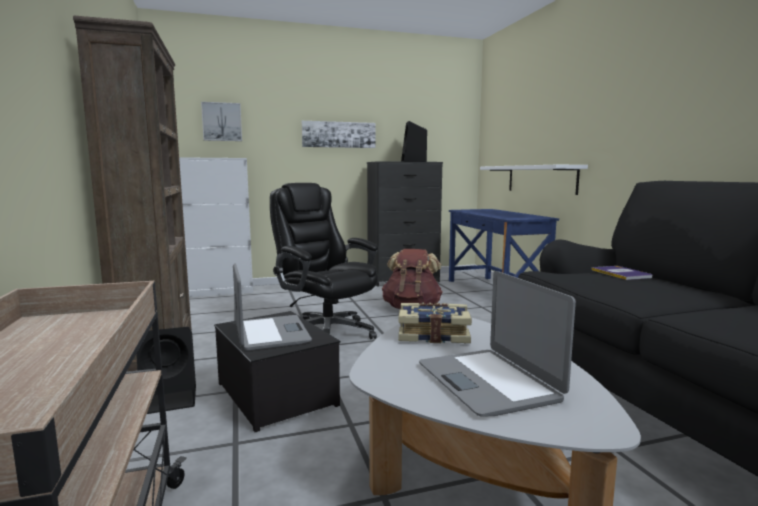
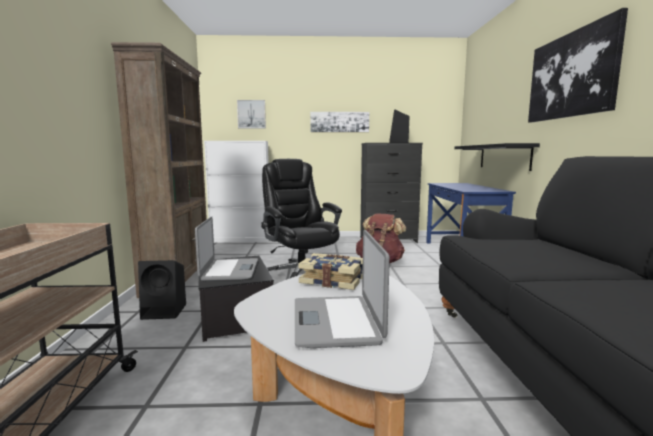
camera: 15 degrees right, 0 degrees up
white shelf [480,165,588,195] -> black shelf [454,143,540,171]
book [591,266,653,280] -> none
none -> picture [528,8,628,123]

